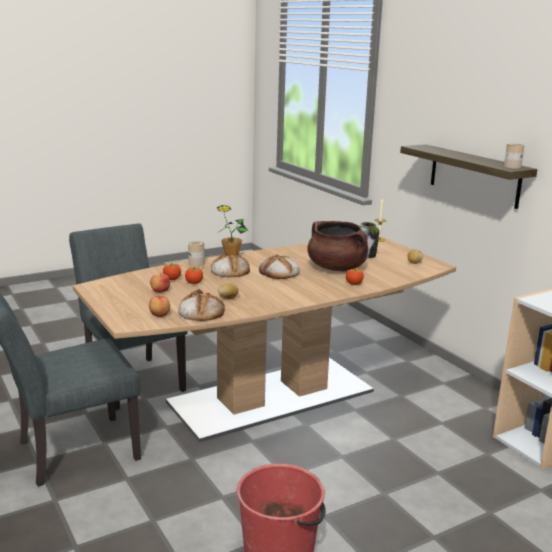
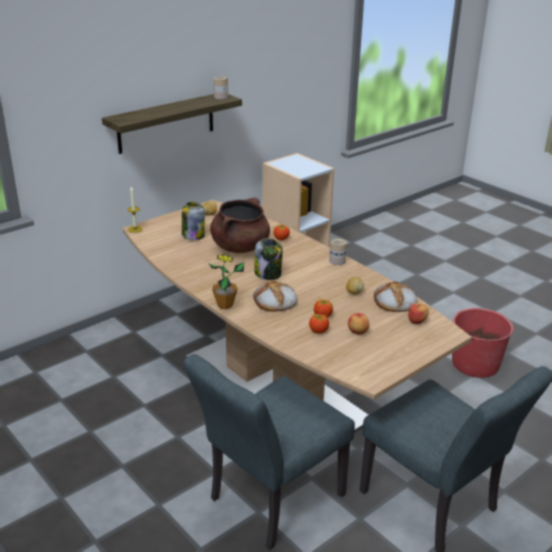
camera: 100 degrees left, 10 degrees up
can [188,241,204,266] -> can moved to [329,238,347,265]
bread [259,255,300,279] -> jar [254,238,283,280]

